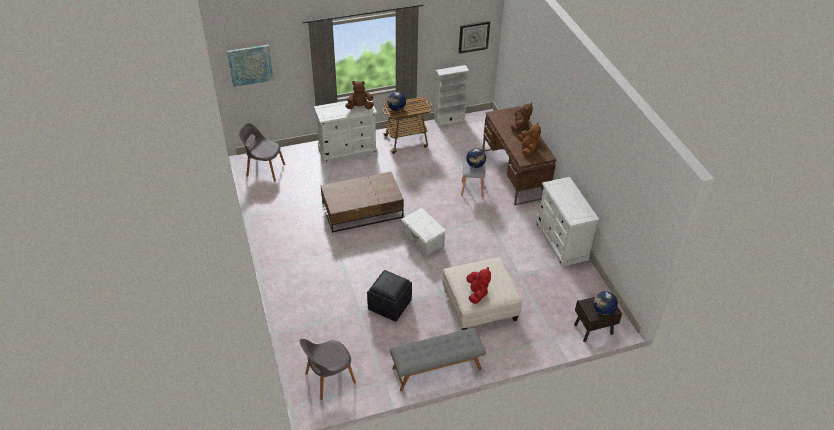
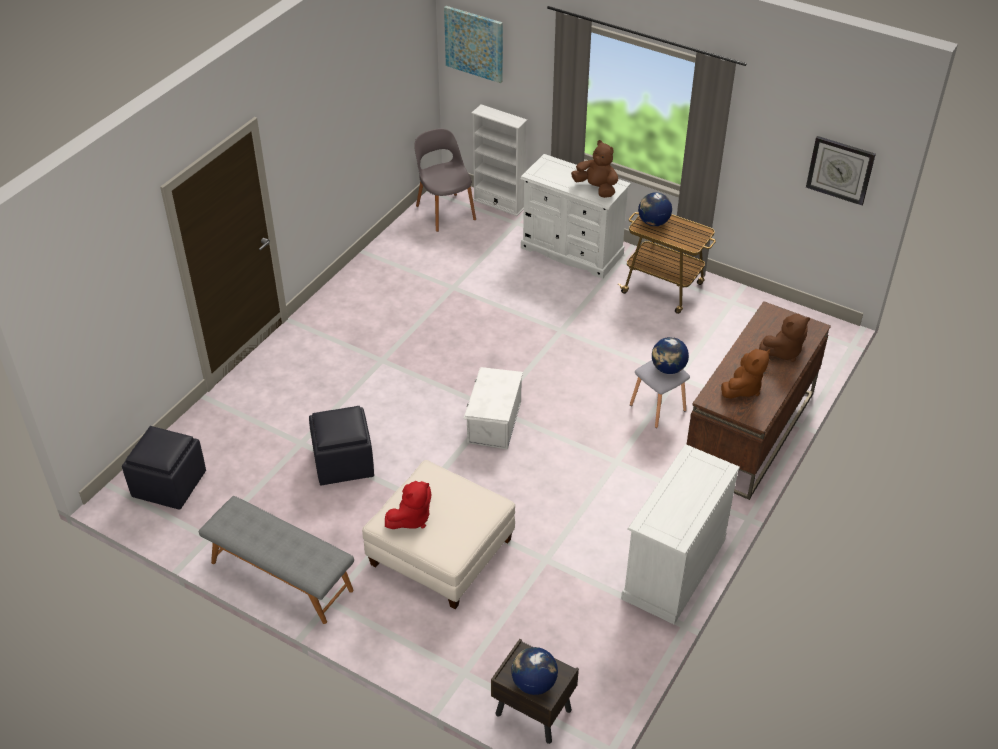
camera: 50 degrees right, 0 degrees up
grey chair [300,339,356,400] -> black ottoman [122,426,206,510]
brown coffee table [321,172,404,233] -> none
white bookcase [434,65,469,126] -> white bookcase moved to [471,105,528,216]

